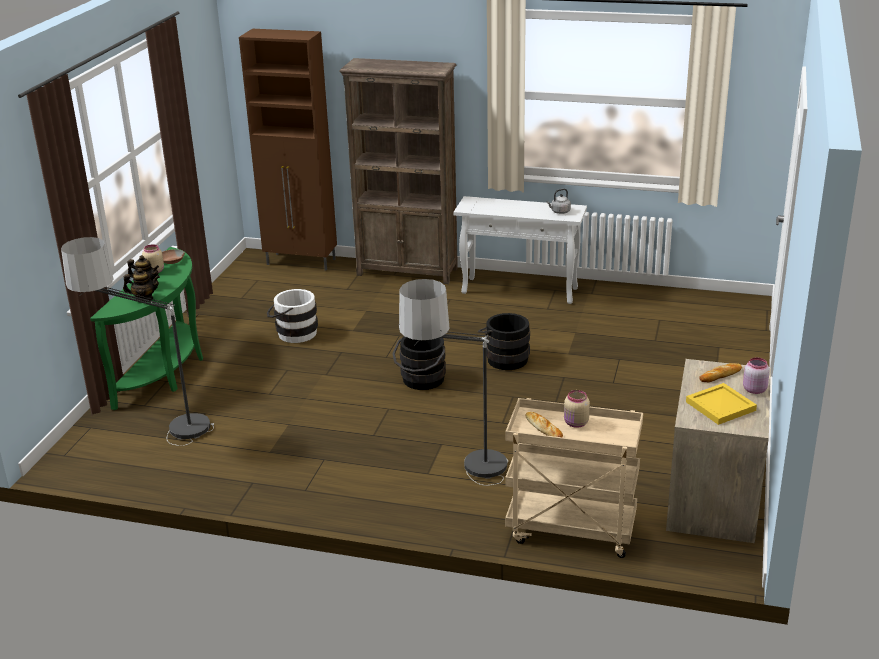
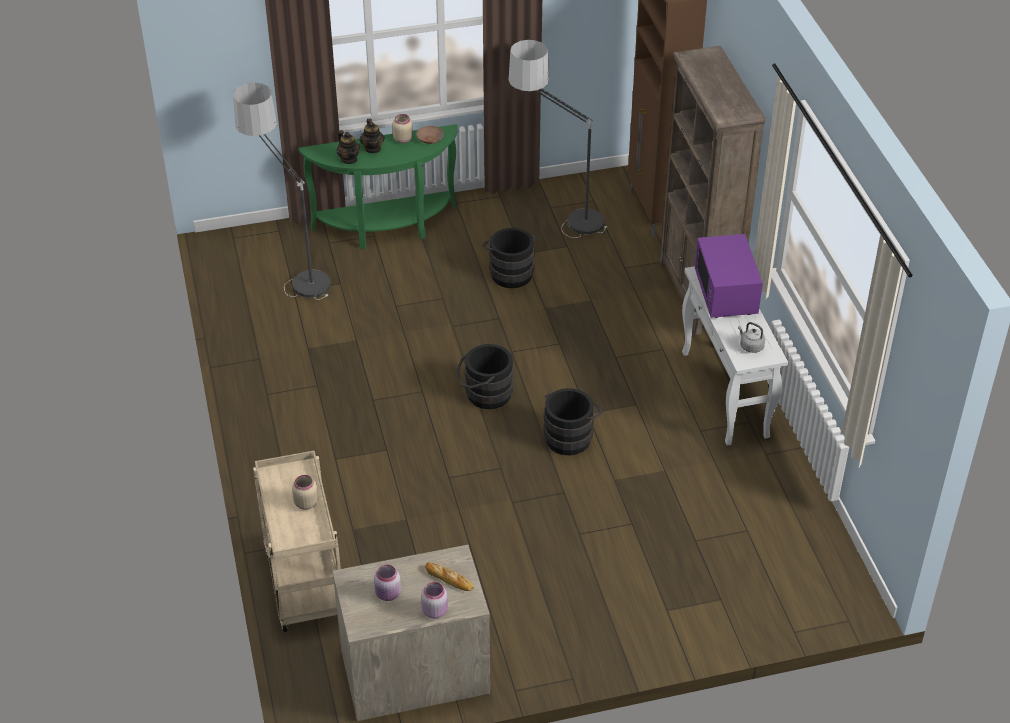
camera: 60 degrees right, 15 degrees up
white bucket [267,289,318,343] -> black bucket [482,228,536,288]
floor lamp [398,279,508,486] -> floor lamp moved to [509,40,607,238]
bread [526,412,563,437] -> none
yellow tray [686,383,757,425] -> pink jar [374,565,401,601]
none -> purple microwave [695,234,763,318]

